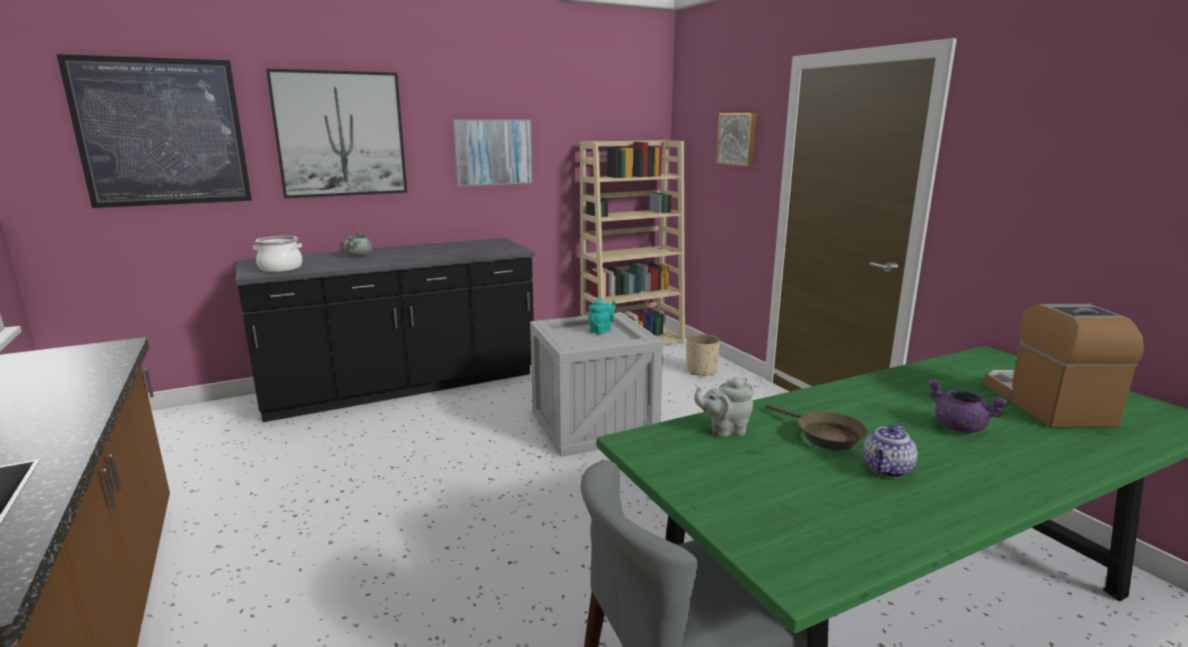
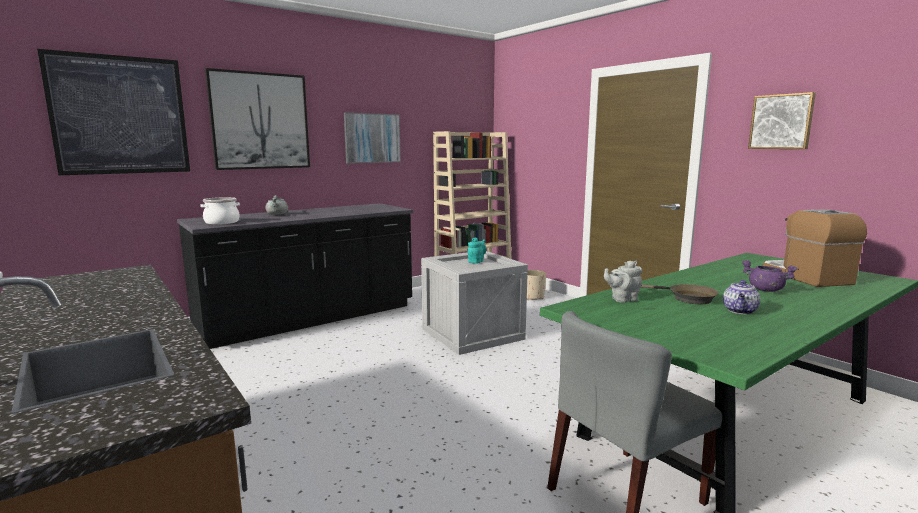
camera: 10 degrees left, 5 degrees down
picture [716,113,757,167] -> picture moved to [748,92,816,149]

